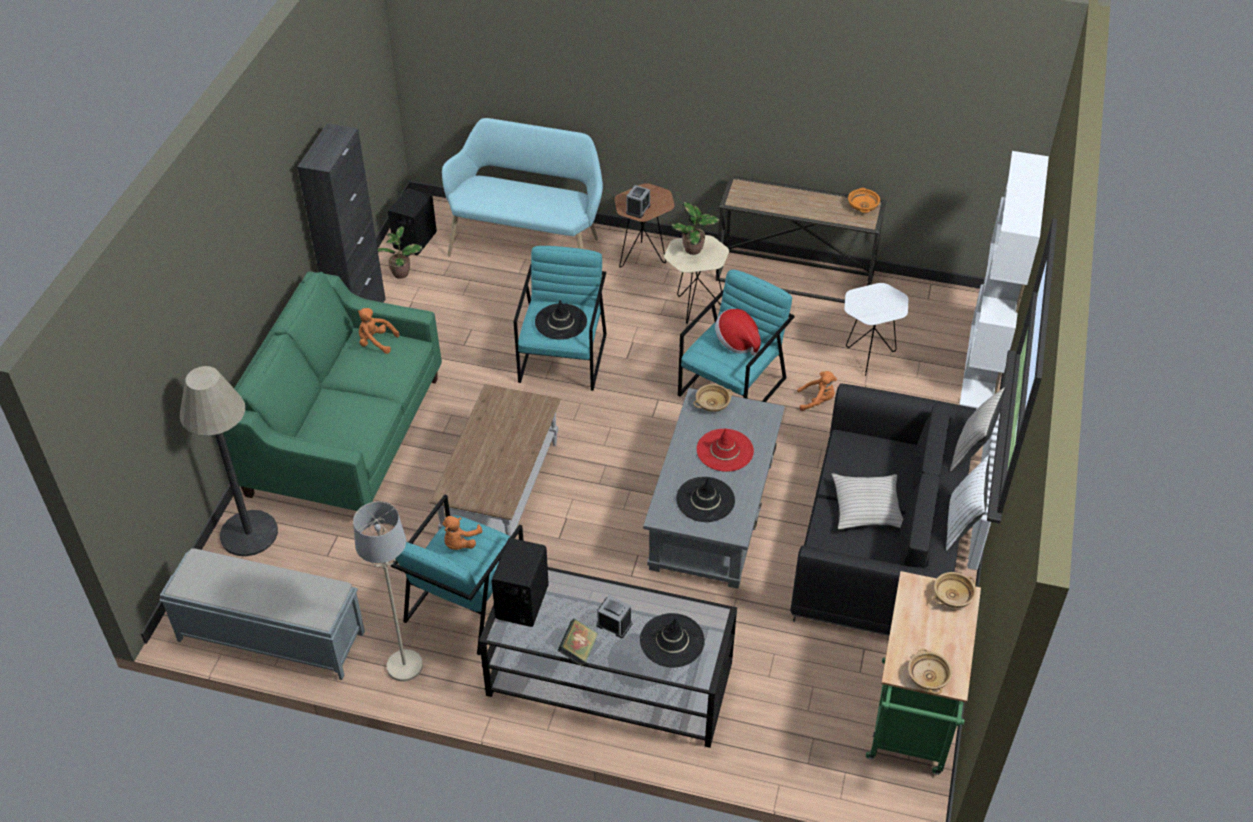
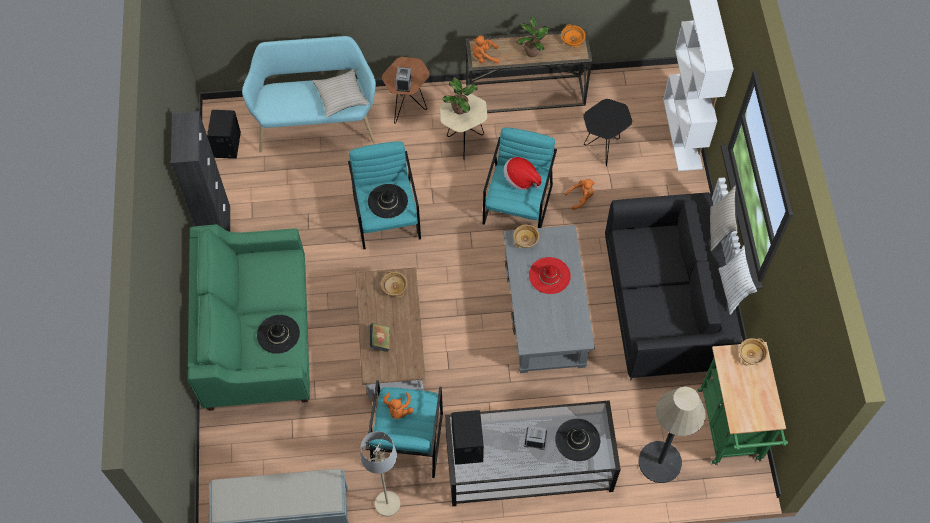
camera: 20 degrees left, 15 degrees up
floor lamp [180,366,278,556] -> floor lamp moved to [639,387,706,483]
orange plush toy [358,308,399,354] -> orange plush toy moved to [473,35,500,64]
potted plant [378,226,423,279] -> potted plant moved to [516,17,549,57]
book [558,619,598,666] -> book moved to [370,323,390,352]
black hat [676,477,735,522] -> black hat moved to [257,315,300,354]
beige pillow [831,473,903,529] -> beige pillow moved to [313,69,369,117]
white side table [844,283,908,376] -> black side table [583,99,632,166]
beige bowl [908,649,952,694] -> beige bowl moved to [381,271,408,298]

